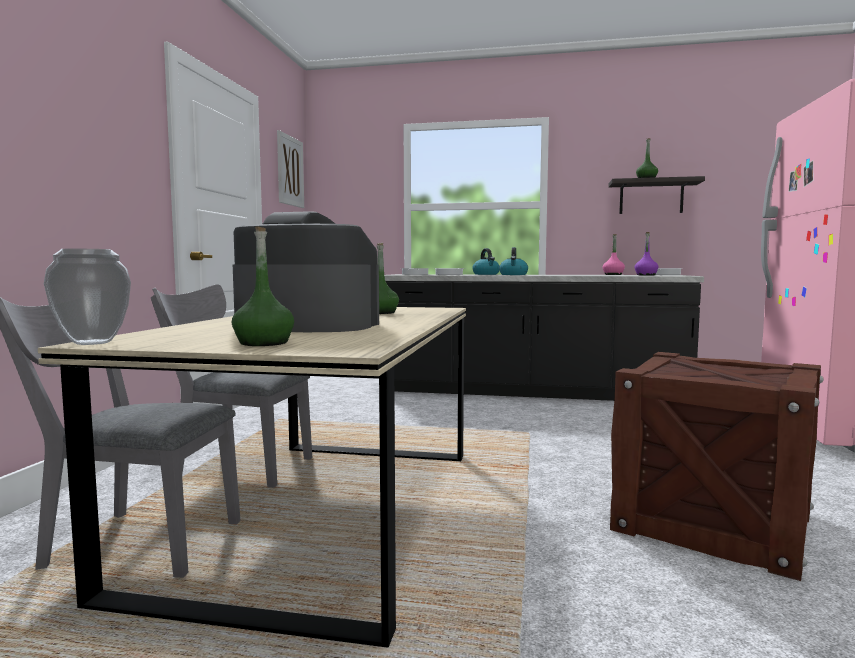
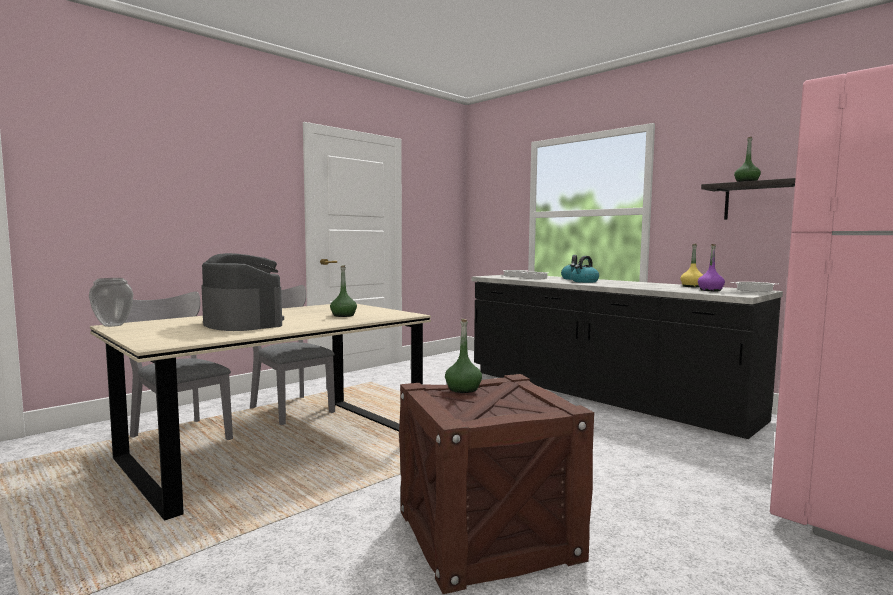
camera: 35 degrees right, 0 degrees up
green bottle [232,227,294,346] -> green bottle moved to [445,319,482,393]
picture [277,130,304,208] -> none
pink bottle [603,234,625,275] -> yellow bottle [680,244,703,288]

